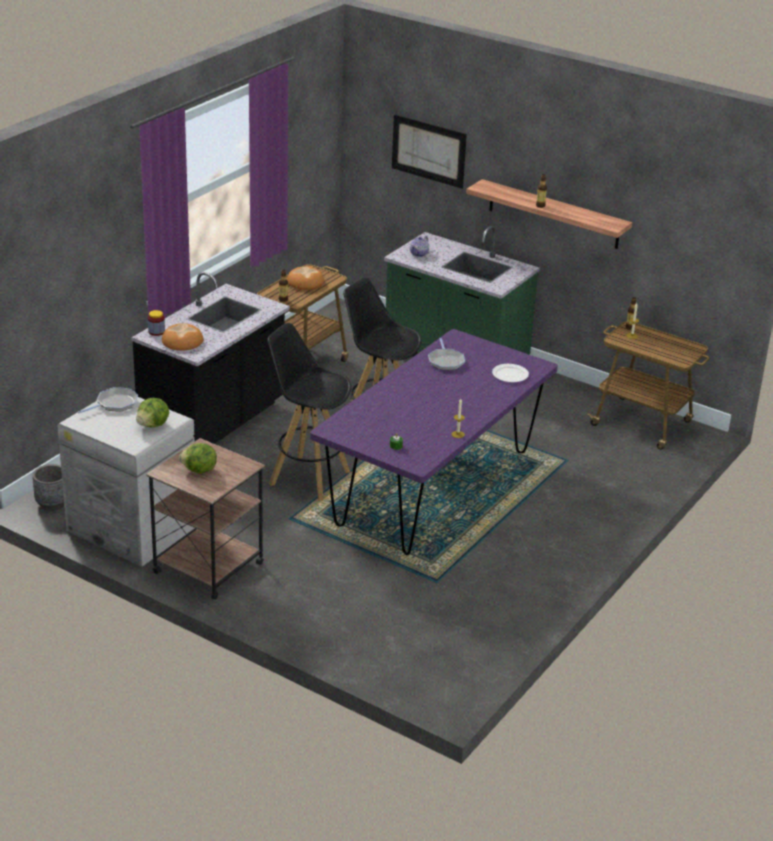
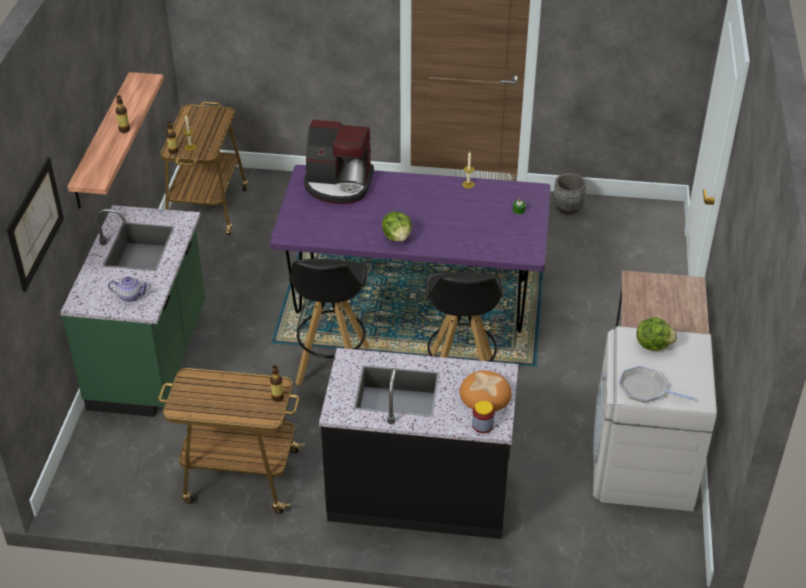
camera: 115 degrees left, 10 degrees up
grey planter [32,464,64,511] -> grey planter moved to [553,173,586,215]
lettuce [179,443,217,474] -> lettuce moved to [382,211,412,241]
bread [287,266,324,290] -> none
frying pan [428,338,465,370] -> none
white plate [492,364,529,382] -> coffee machine [304,120,374,204]

